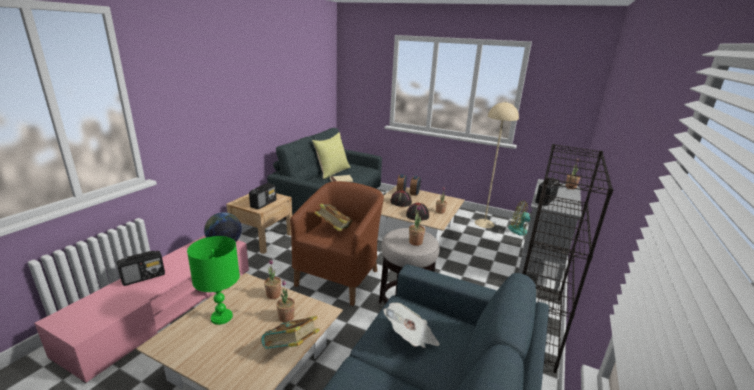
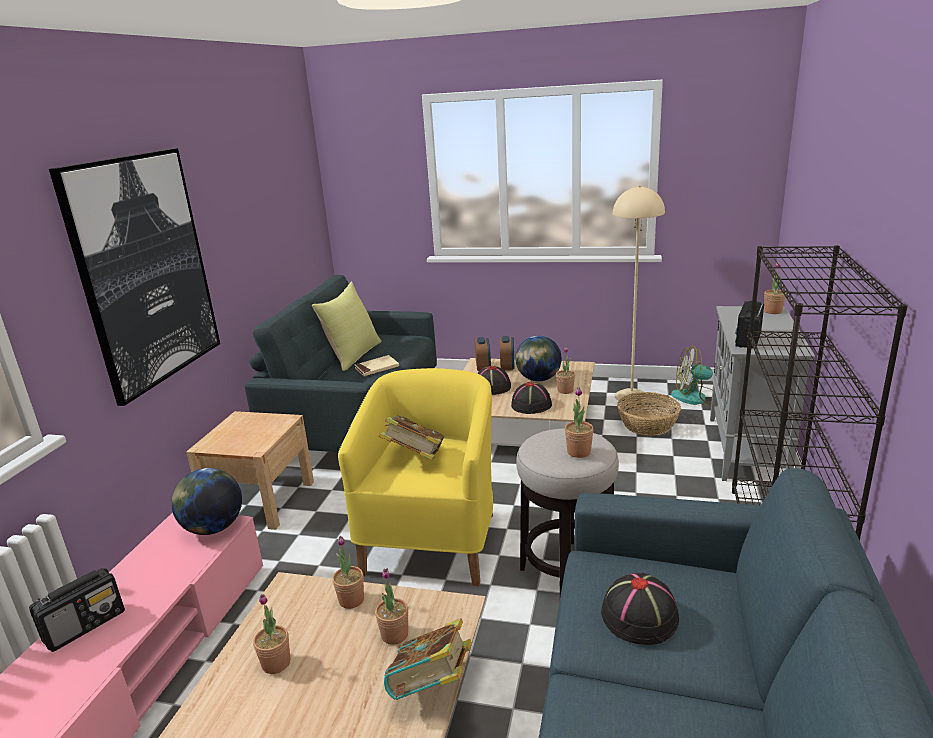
camera: 10 degrees left, 0 degrees up
green table lamp [187,236,240,325] -> potted plant [253,594,290,674]
radio [249,183,276,209] -> none
brown armchair [290,181,384,306] -> yellow armchair [338,368,493,586]
newspaper [383,303,440,348] -> black hat [601,573,679,645]
none -> picture [49,148,220,406]
none -> globe [515,336,562,381]
none -> basket [617,392,681,436]

